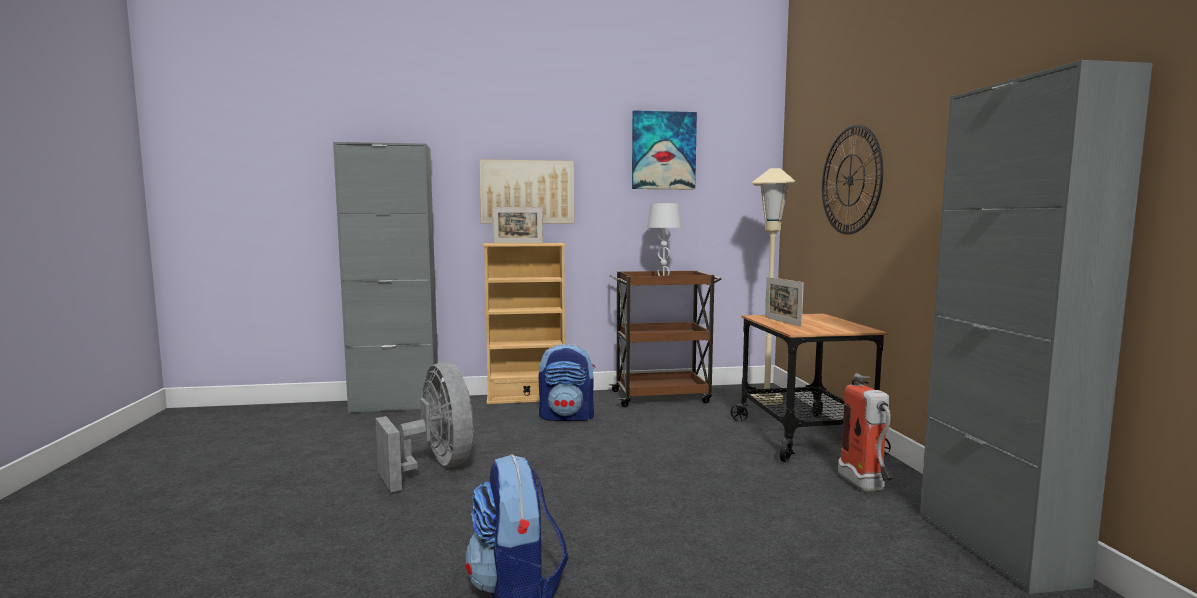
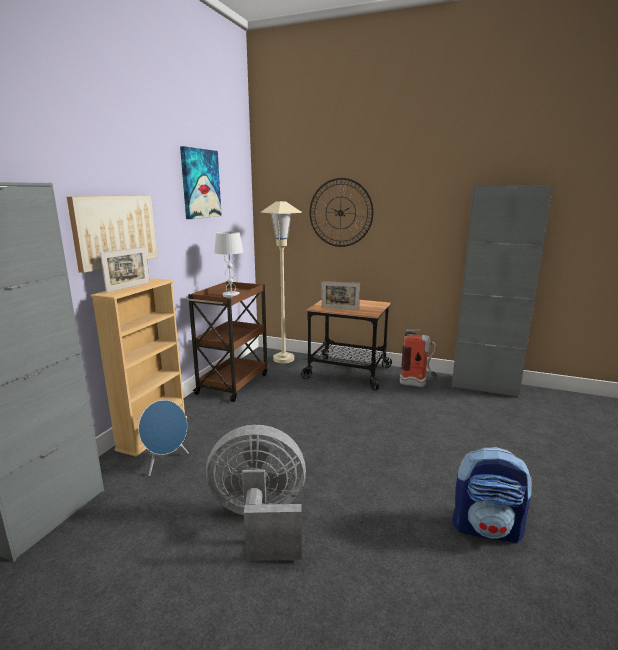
camera: 60 degrees left, 10 degrees up
backpack [539,344,595,421] -> none
none -> blue speaker [138,400,189,476]

